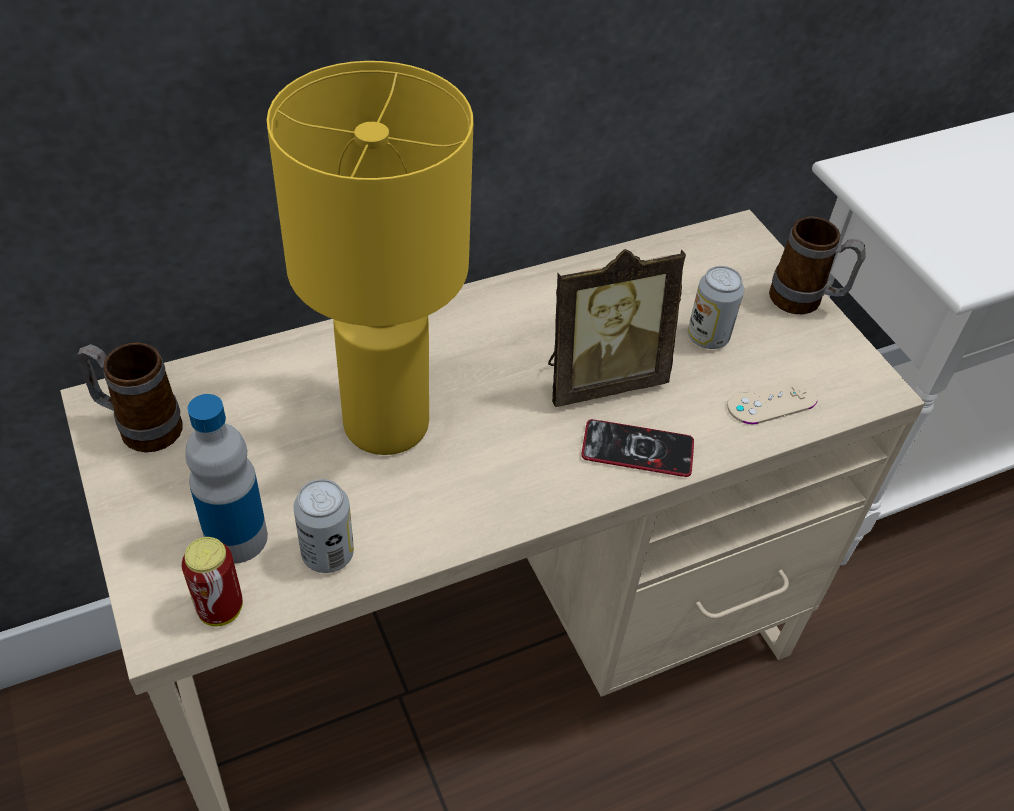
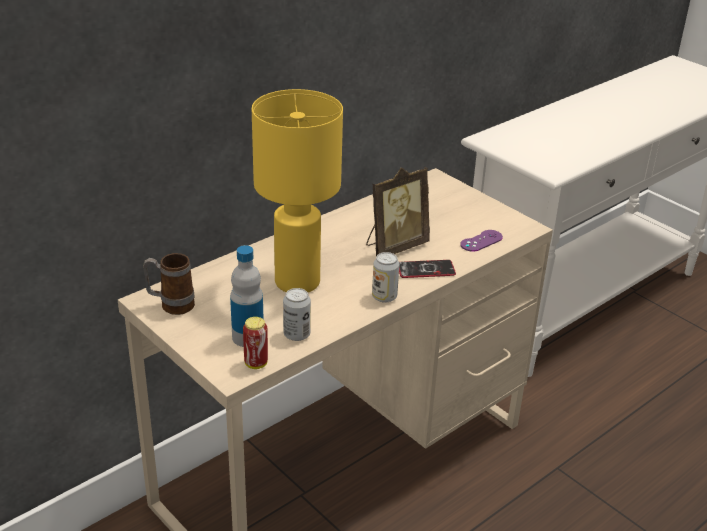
camera: 15 degrees left, 15 degrees down
can [688,266,744,349] -> can moved to [372,252,399,303]
beige game controller [727,377,818,424] -> purple game controller [460,230,503,252]
mug [769,217,866,314] -> none

